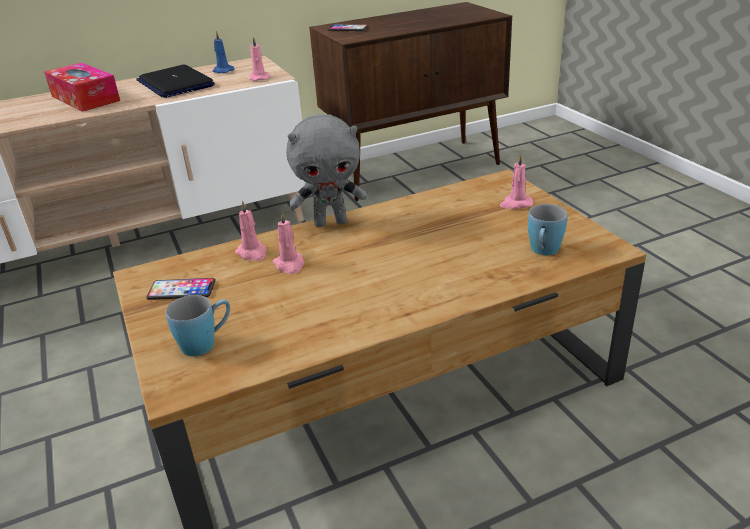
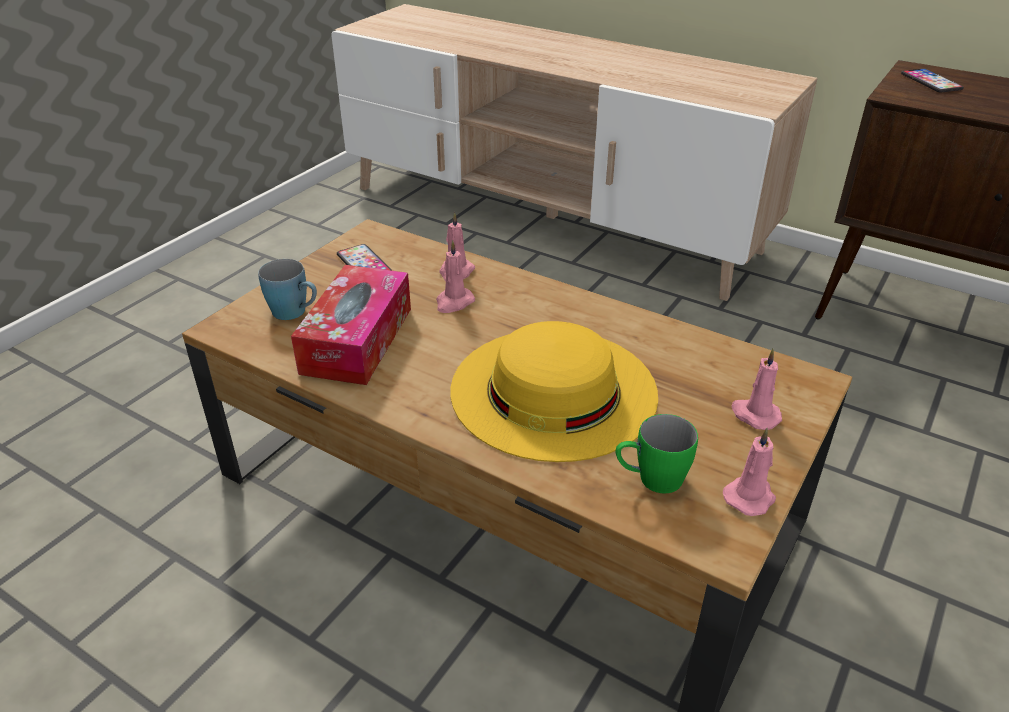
camera: 55 degrees right, 5 degrees up
tissue box [44,63,120,112] -> tissue box moved to [291,265,411,385]
laptop [136,65,215,98] -> none
blue candle [213,31,234,73] -> none
pink candle [249,36,270,81] -> pink candle moved to [723,428,776,516]
grey plush toy [286,114,367,227] -> none
blue mug [528,204,568,255] -> green mug [616,414,698,494]
none -> yellow hat [451,321,658,462]

